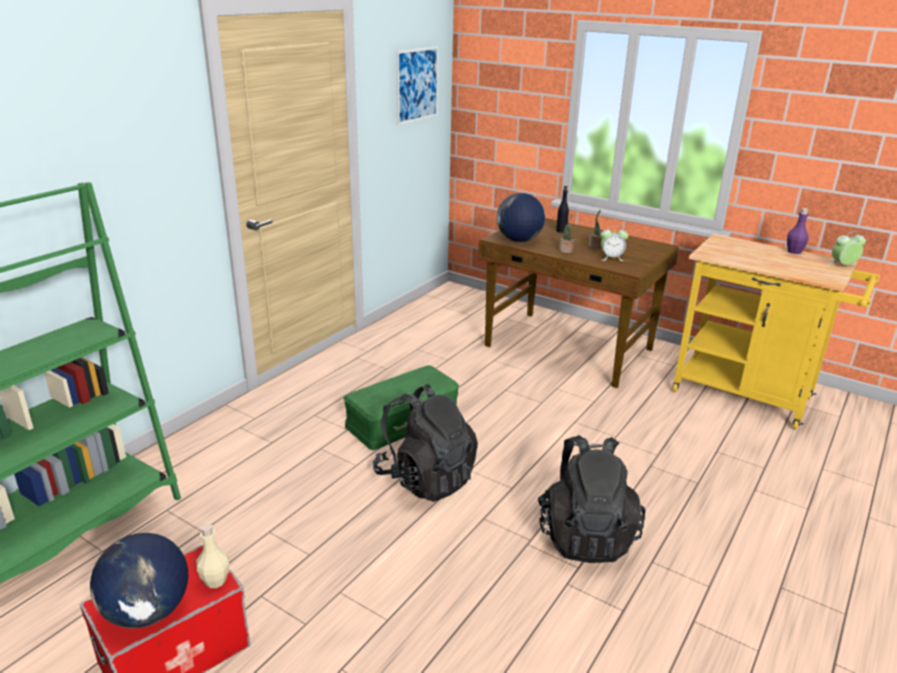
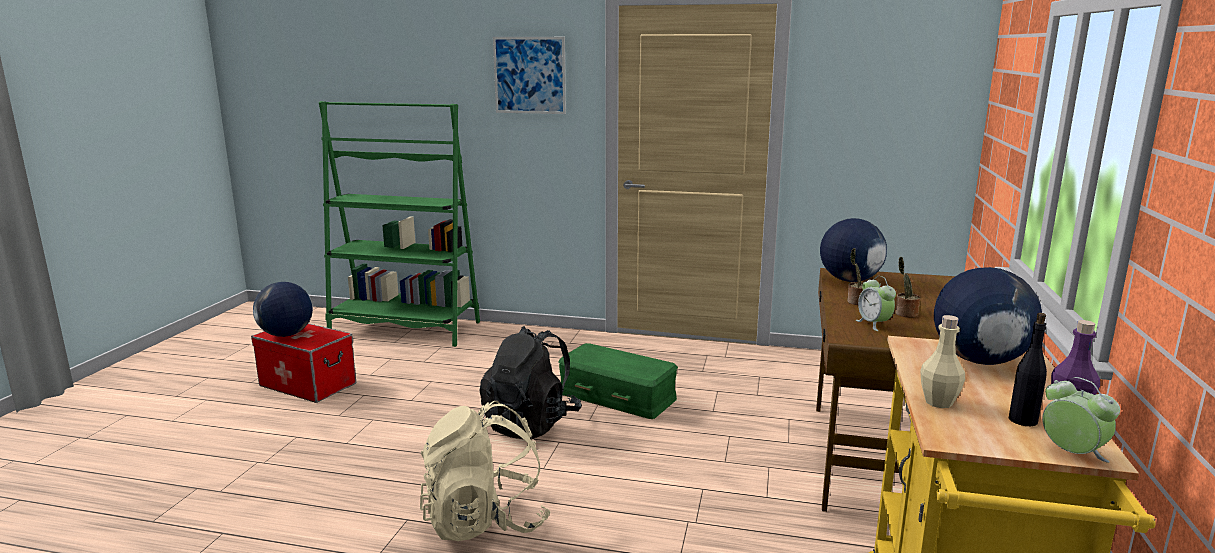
camera: 70 degrees right, 10 degrees down
beige bottle [196,523,229,588] -> beige bottle moved to [920,315,965,408]
picture [396,46,439,125] -> picture moved to [493,37,566,114]
black backpack [538,435,645,563] -> beige backpack [420,401,551,541]
black bottle [556,186,569,233] -> black bottle moved to [1009,313,1047,426]
none -> globe [934,267,1042,365]

